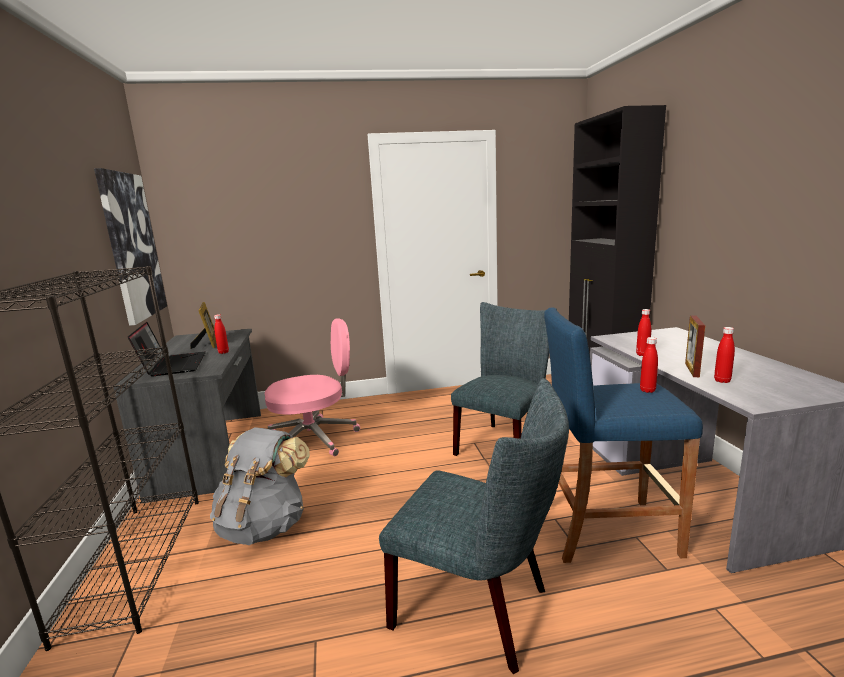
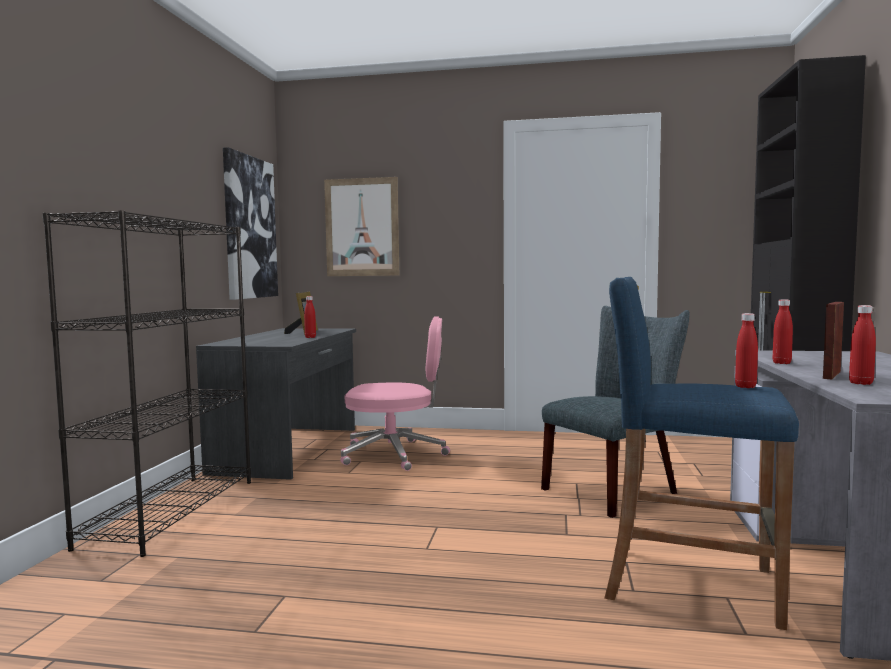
camera: 20 degrees right, 10 degrees down
laptop [128,322,206,377] -> none
grey backpack [210,427,310,545] -> none
grey chair [379,378,569,674] -> none
none -> picture [324,177,399,276]

